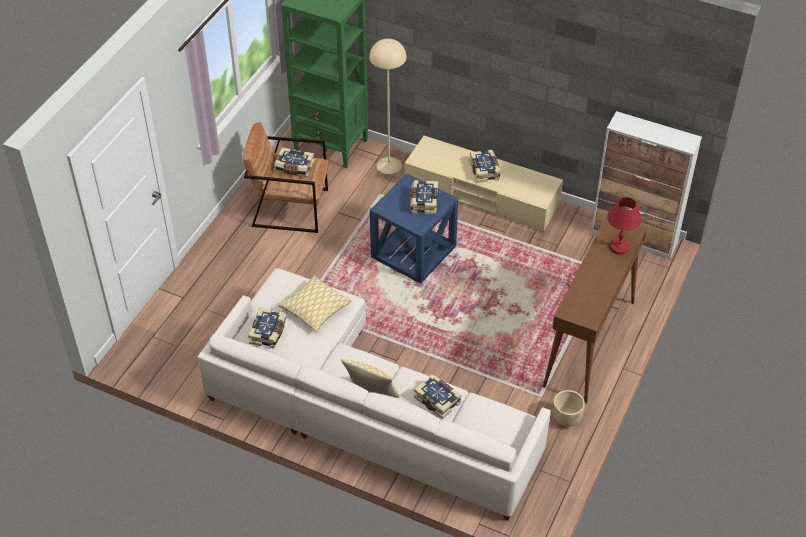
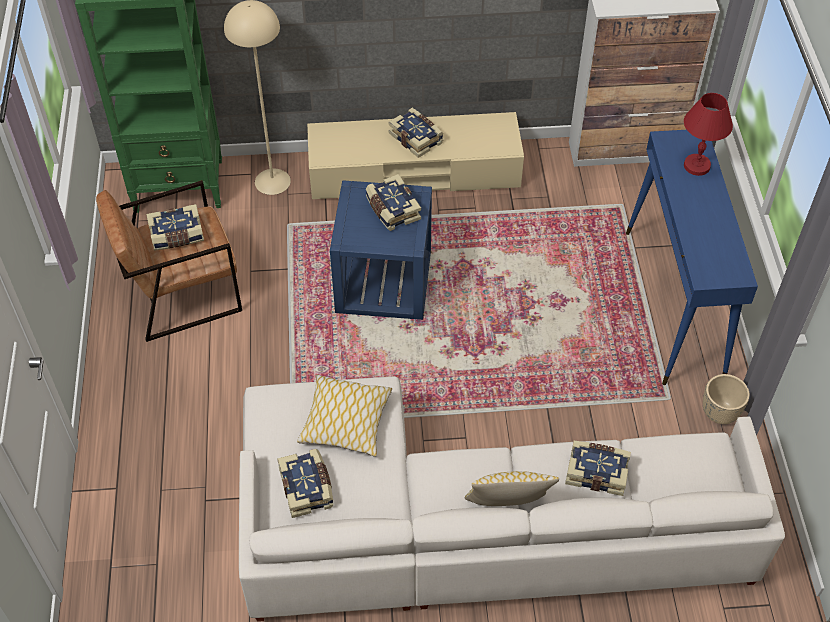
camera: 30 degrees left, 5 degrees up
brown console table [543,216,647,403] -> blue console table [626,130,758,385]

